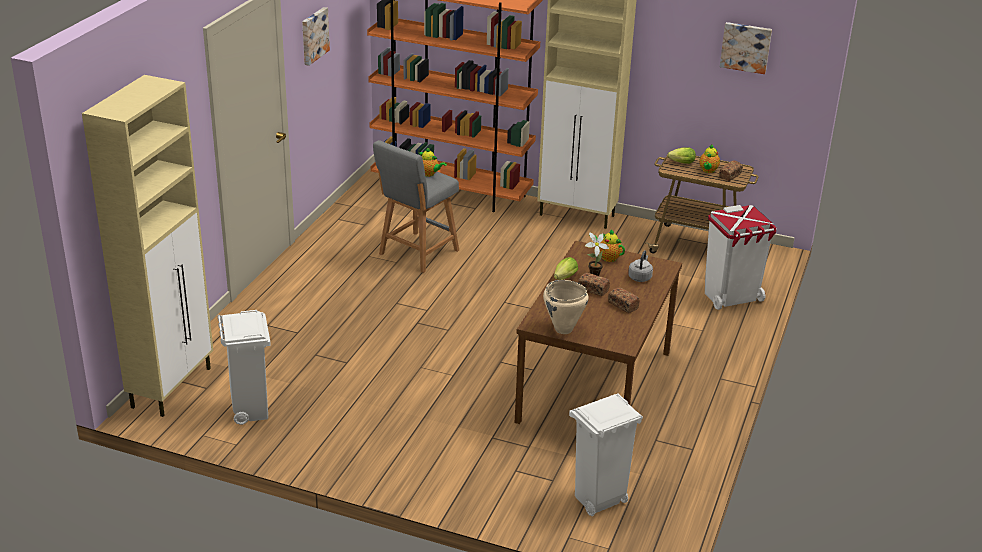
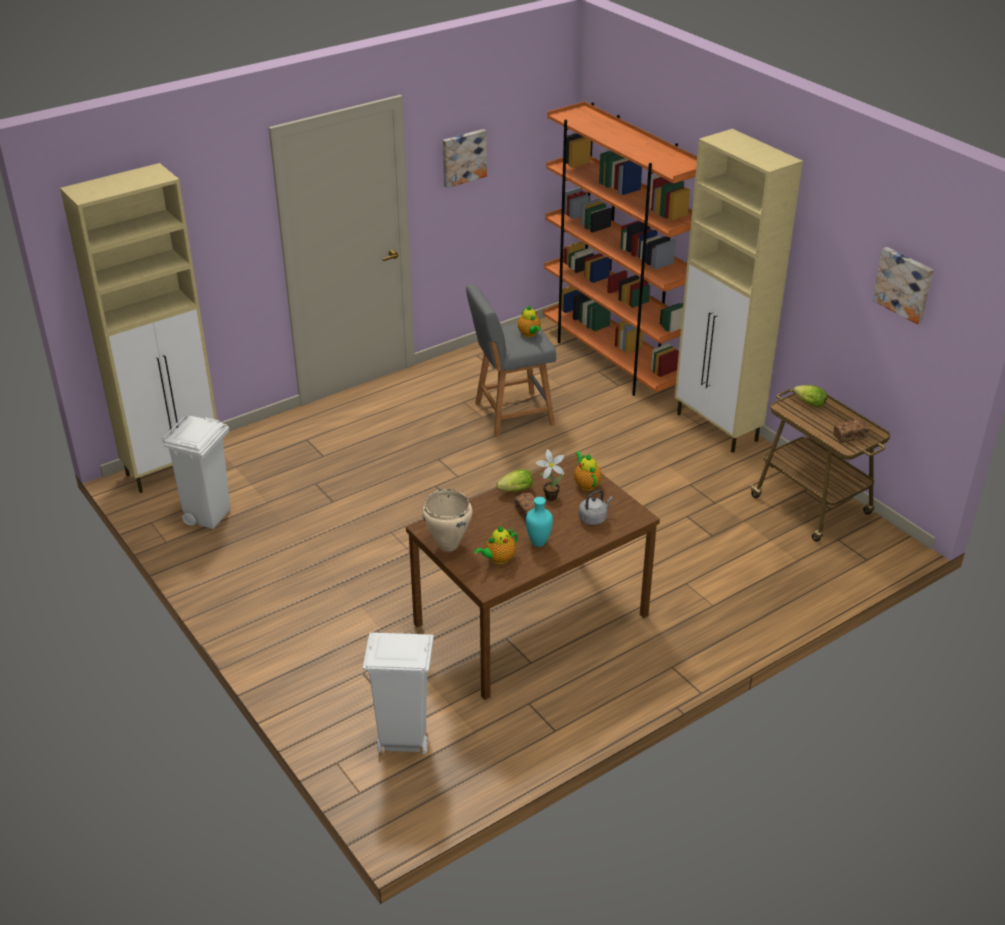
camera: 35 degrees right, 5 degrees up
bread [608,287,640,313] -> turquoise vase [526,497,553,547]
teapot [699,144,720,173] -> teapot moved to [474,526,518,564]
white trash can [705,205,777,310] -> none

